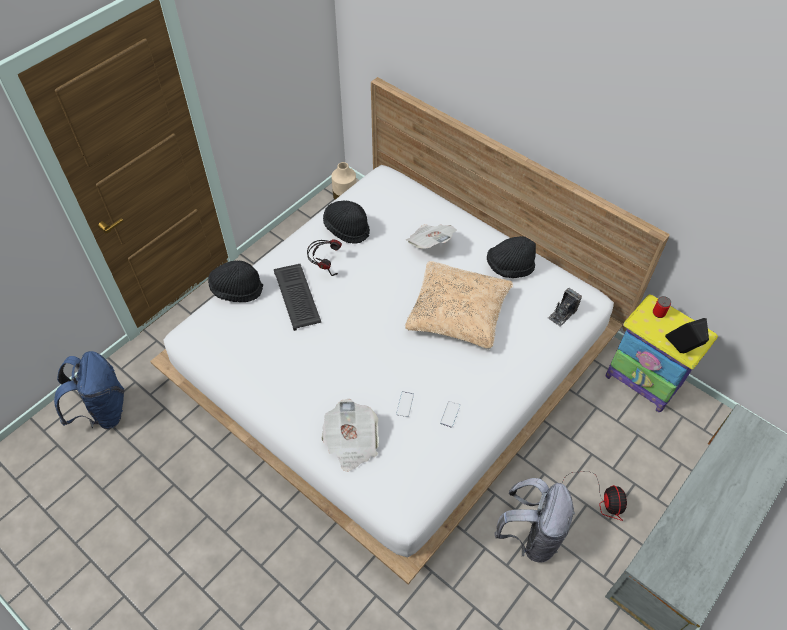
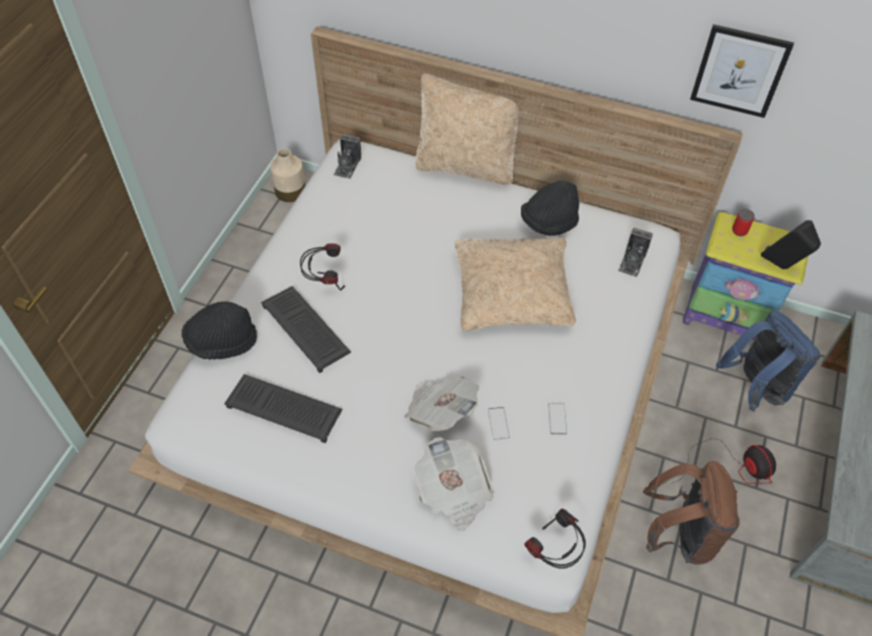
camera: 20 degrees left, 0 degrees up
blue backpack [54,351,124,429] -> blue backpack moved to [716,310,820,411]
black hat [323,200,370,244] -> none
newspaper [406,224,457,249] -> newspaper moved to [405,377,480,431]
grey backpack [494,478,575,563] -> brown backpack [643,461,740,564]
none -> keyboard [224,374,343,443]
none -> camera [334,134,361,179]
none -> beige pillow [415,73,519,186]
none -> headphones [524,508,586,569]
none -> picture [690,24,794,118]

